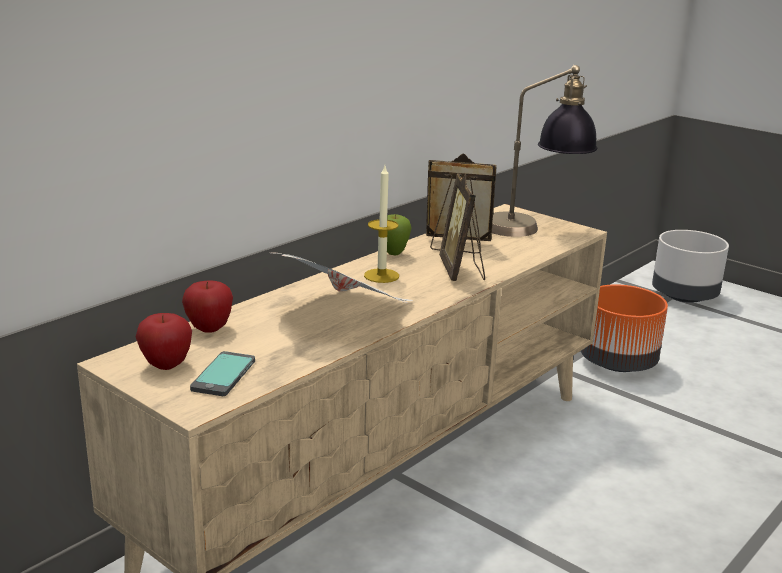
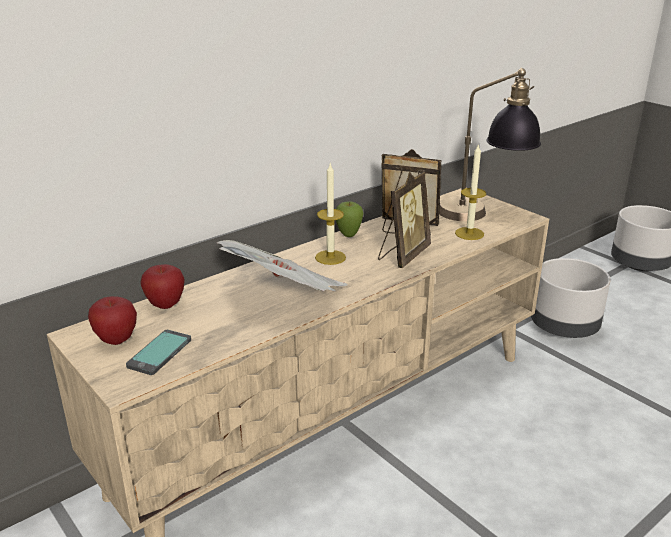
camera: 10 degrees right, 5 degrees up
picture frame [439,173,485,281] -> picture frame turned 150 degrees counterclockwise [378,171,431,268]
orange planter [581,284,668,372] -> grey planter [531,258,611,338]
none -> candle [455,143,486,240]

